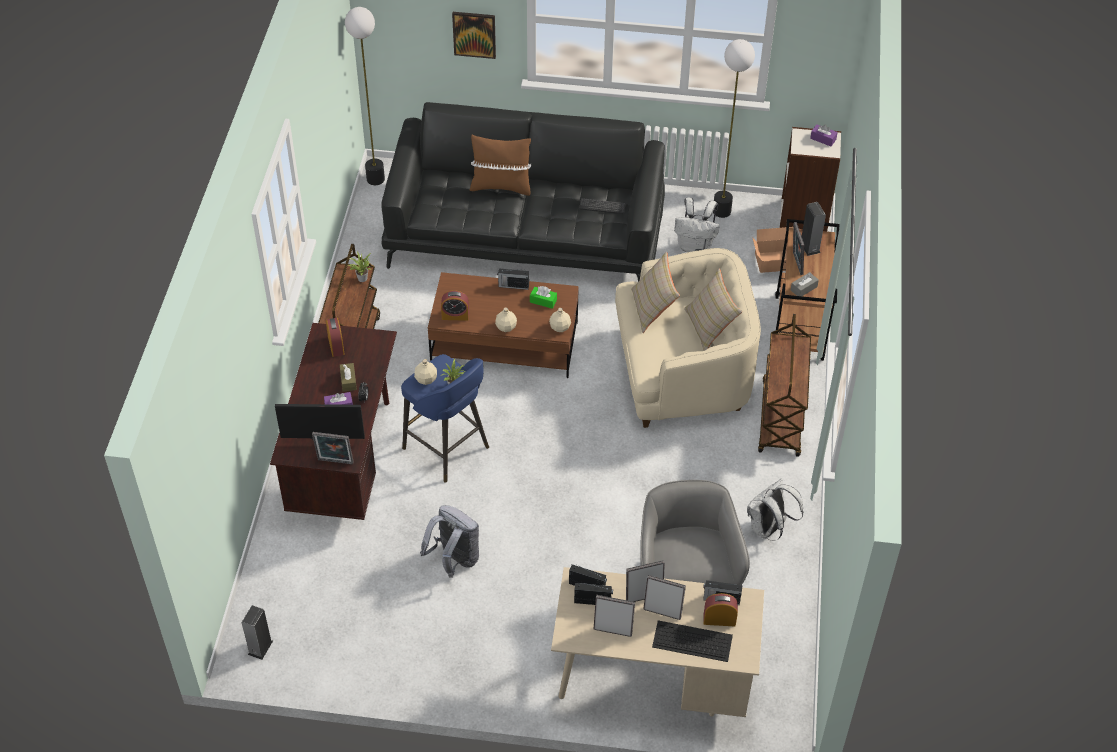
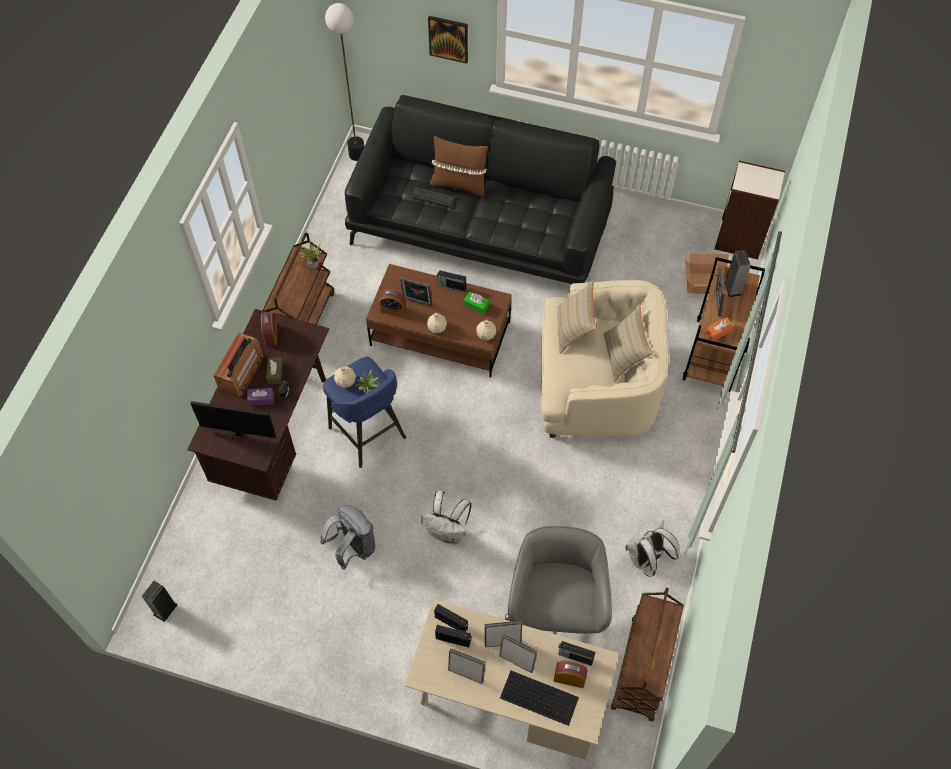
camera: 10 degrees right, 10 degrees up
picture frame [312,432,354,465] -> picture frame moved to [400,277,432,306]
keyboard [579,198,626,214] -> keyboard moved to [411,187,454,208]
white backpack [674,197,719,252] -> white backpack moved to [421,490,472,545]
floor lamp [713,39,755,218] -> none
brown cart [758,314,811,457] -> brown cart moved to [611,588,684,722]
grey tissue box [791,272,819,296] -> orange tissue box [706,317,734,341]
purple tissue box [810,124,838,146] -> none
none -> radio [213,332,264,397]

